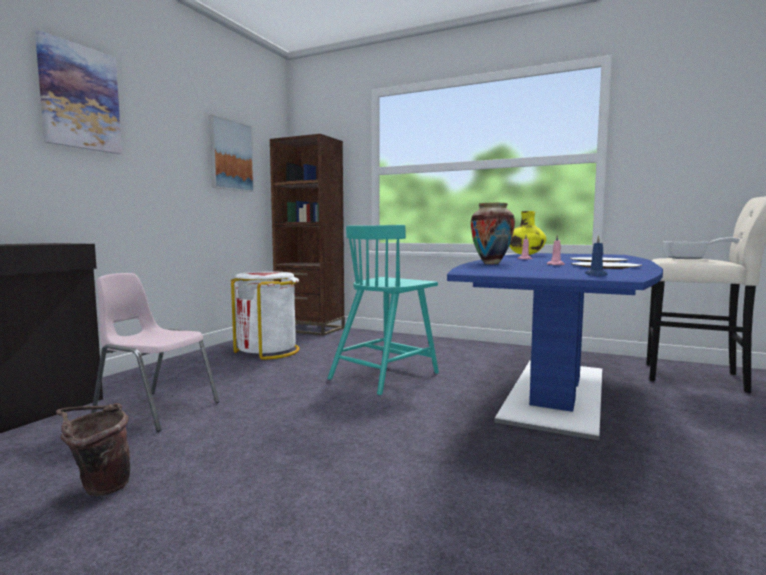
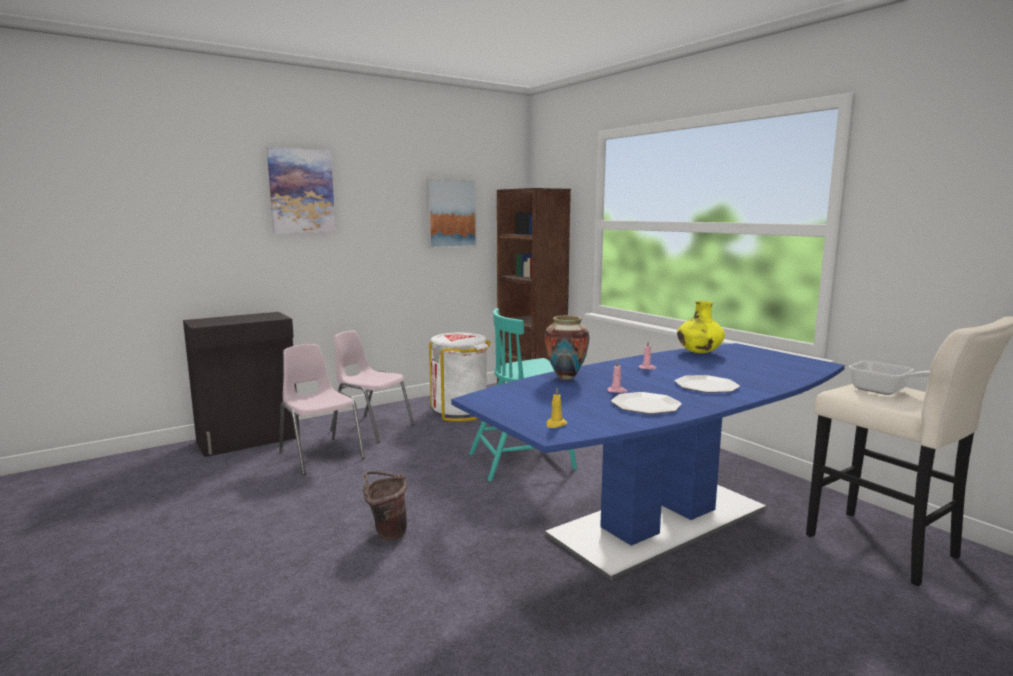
camera: 30 degrees right, 5 degrees up
brown bucket [56,403,130,496] -> brown bucket moved to [363,471,407,540]
blue candle [585,235,607,276] -> yellow candle [546,388,568,428]
none -> pink chair [330,331,414,443]

